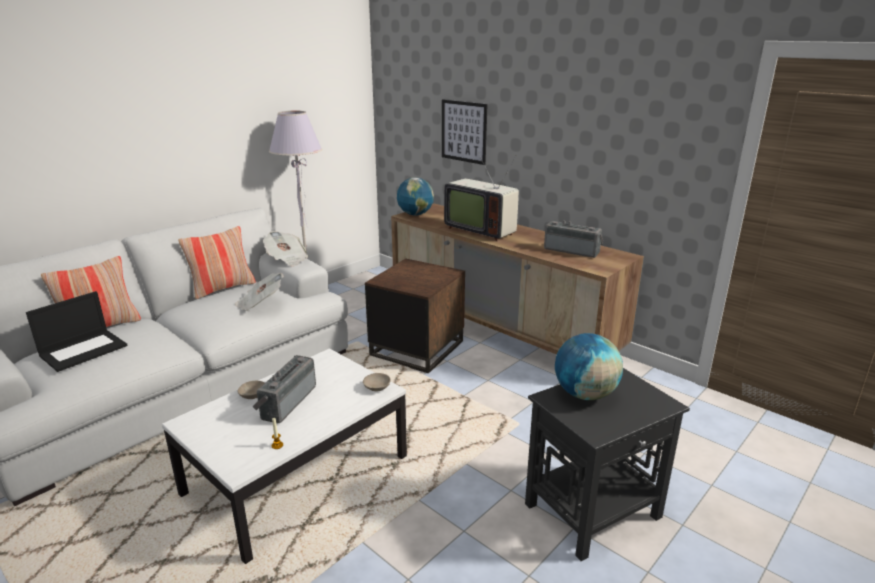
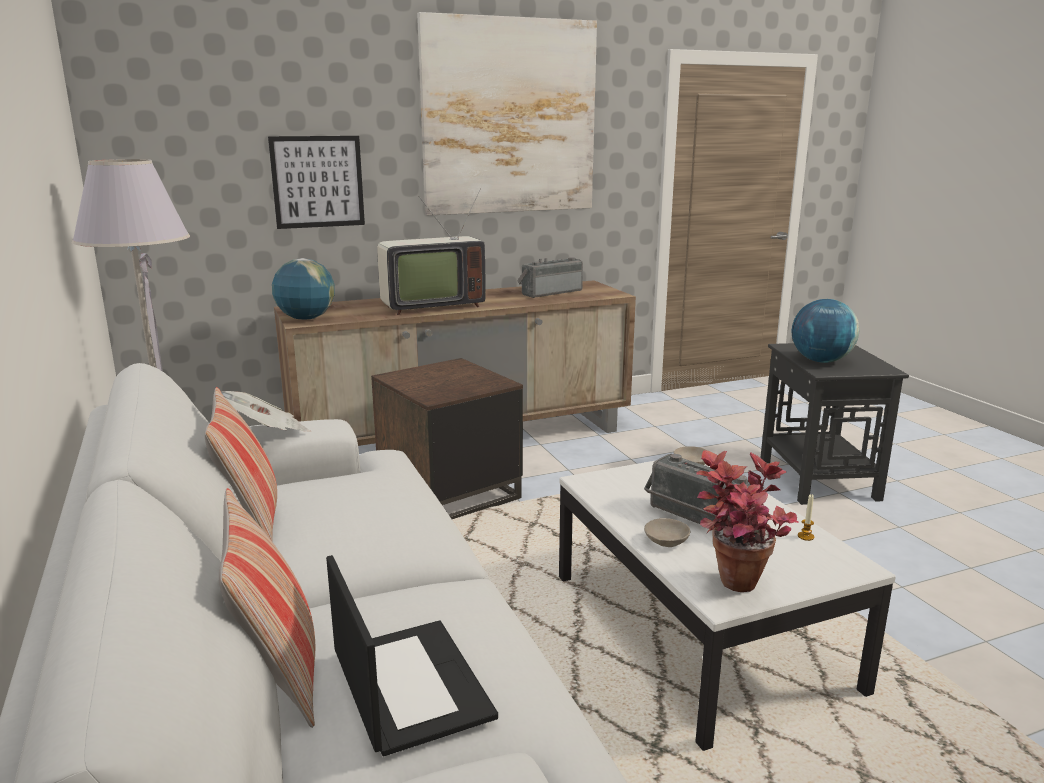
camera: 65 degrees left, 5 degrees down
newspaper [235,273,284,311] -> none
none -> picture [417,12,597,215]
none -> potted plant [696,450,799,592]

